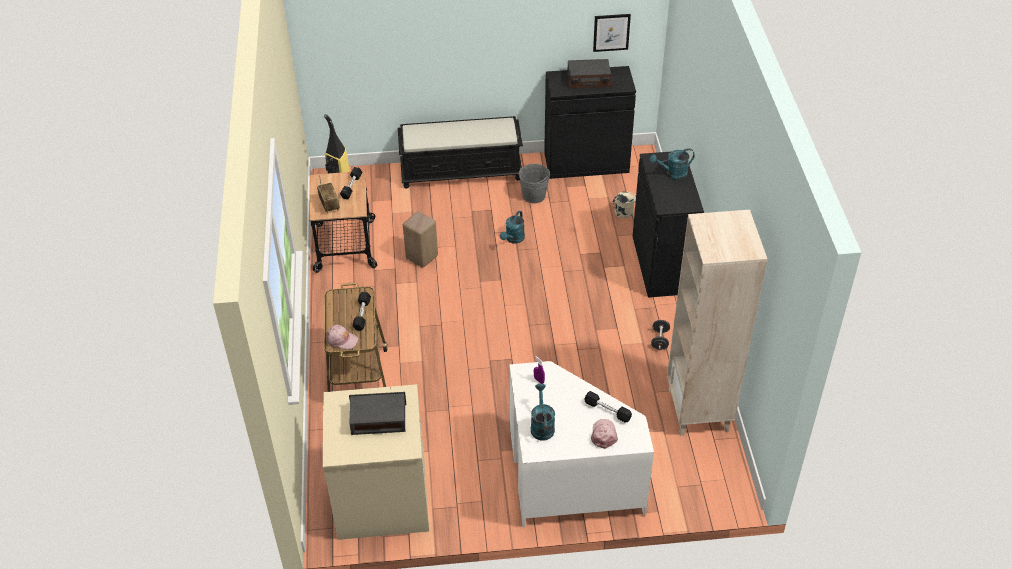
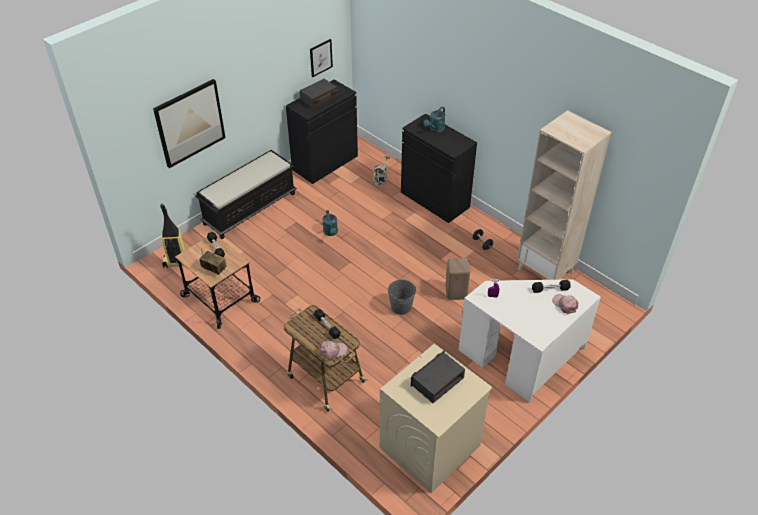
camera: 40 degrees left, 0 degrees up
beige stool [403,211,438,267] -> beige stool moved to [445,258,470,300]
grey bucket [519,164,550,203] -> grey bucket moved to [388,279,416,315]
turquoise watering can [531,384,555,441] -> none
none -> picture [153,79,226,168]

